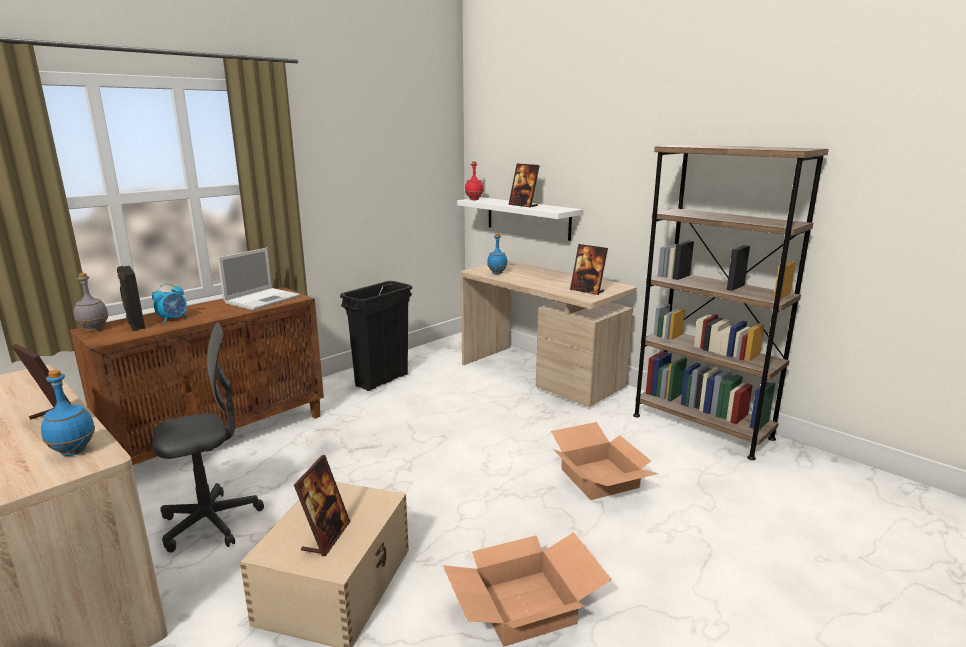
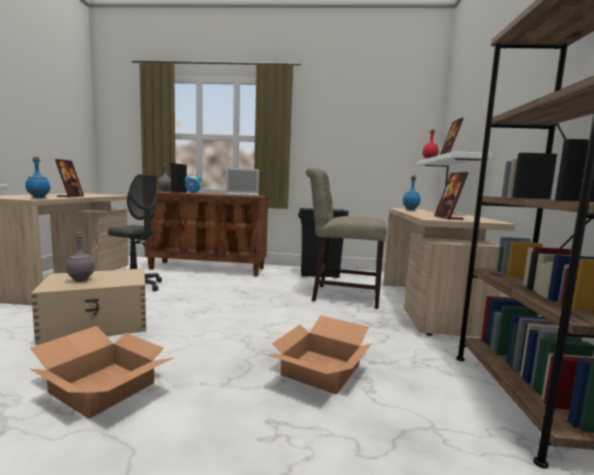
camera: 50 degrees right, 10 degrees down
picture frame [294,455,350,556] -> grey bottle [66,232,95,282]
none -> beige chair [306,167,387,309]

